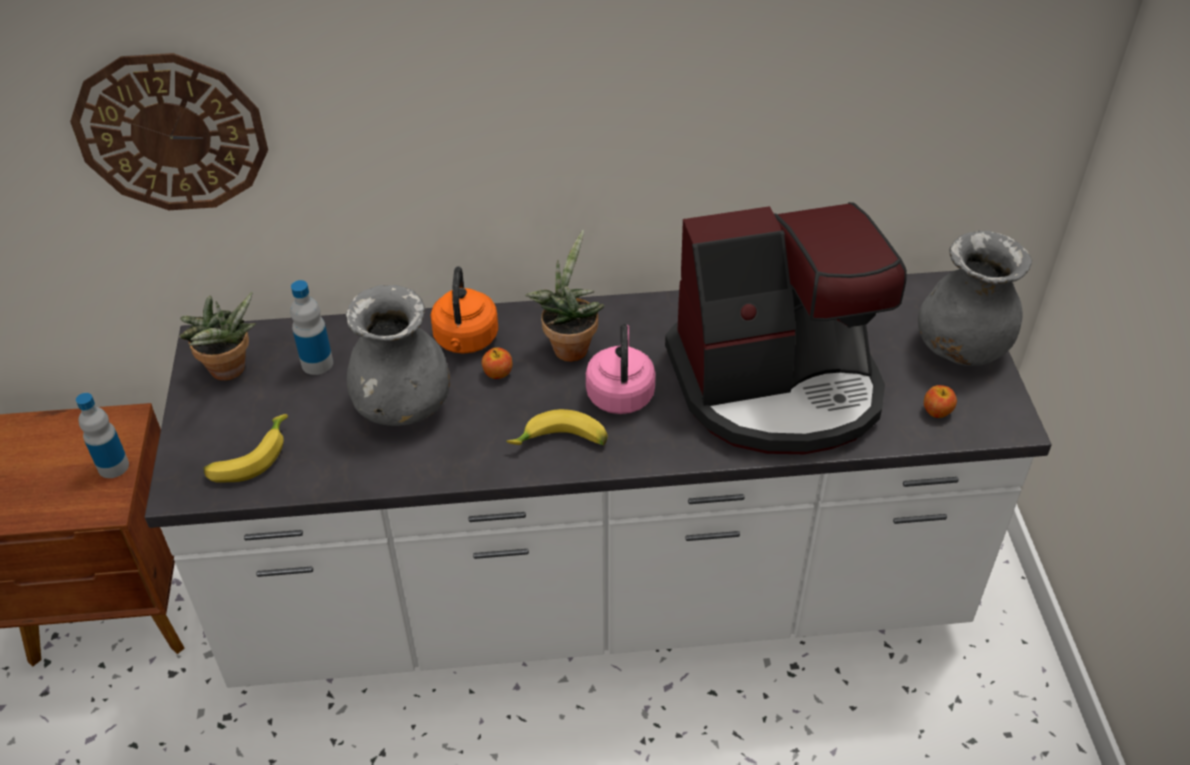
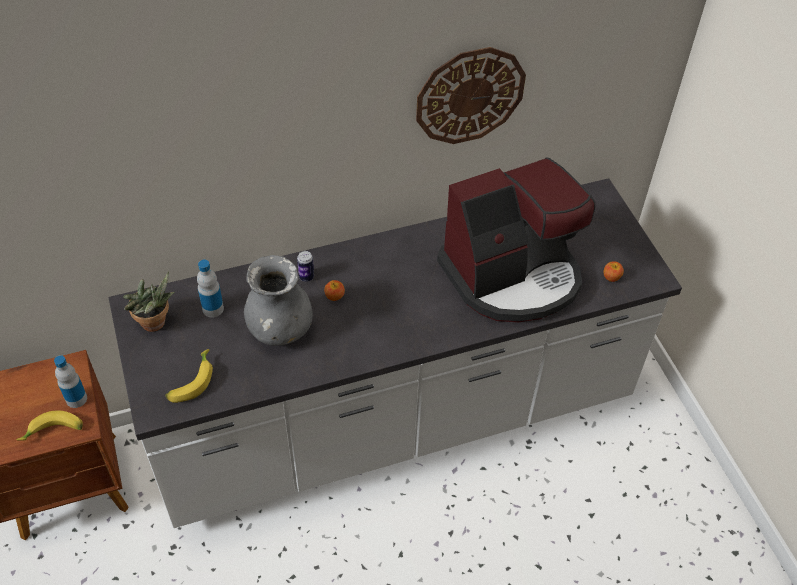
camera: 15 degrees left, 5 degrees up
wall clock [70,53,268,210] -> wall clock moved to [416,47,526,144]
orange kettle [431,266,498,354] -> can [297,251,314,282]
banana [506,409,608,445] -> banana moved to [16,410,83,441]
potted plant [525,230,604,362] -> none
pink kettle [586,324,656,414] -> none
grey vase [918,230,1032,366] -> none

